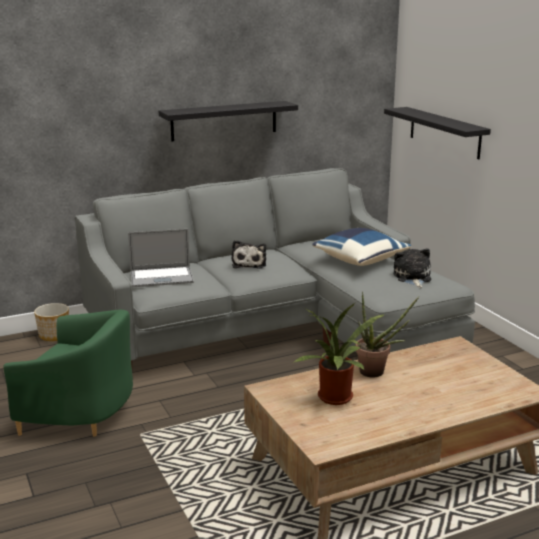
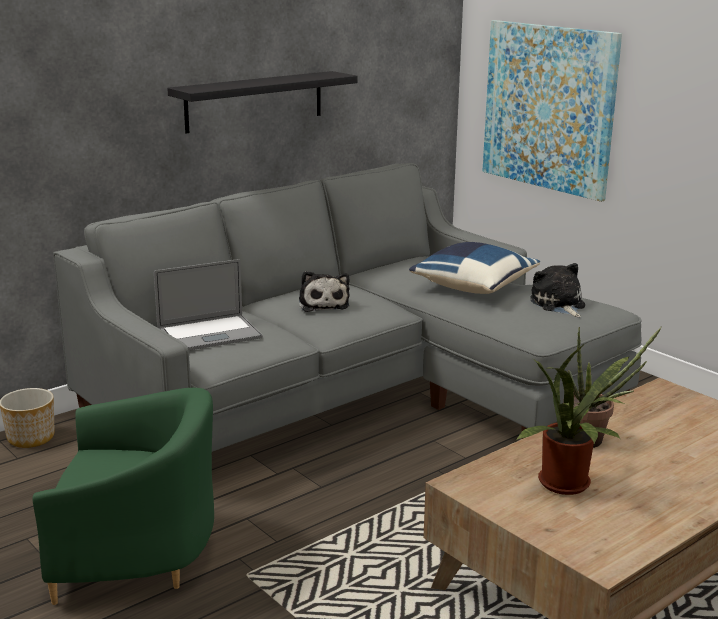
camera: 15 degrees left, 0 degrees up
black shelf [384,107,491,159] -> picture [482,20,622,202]

